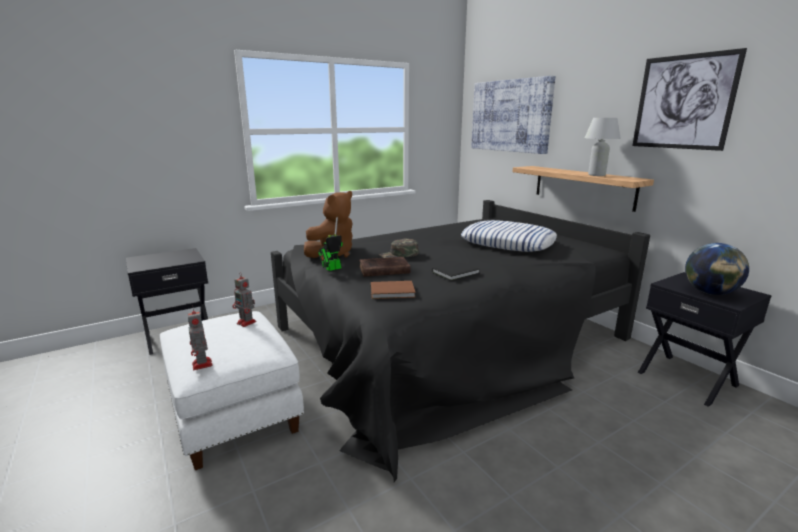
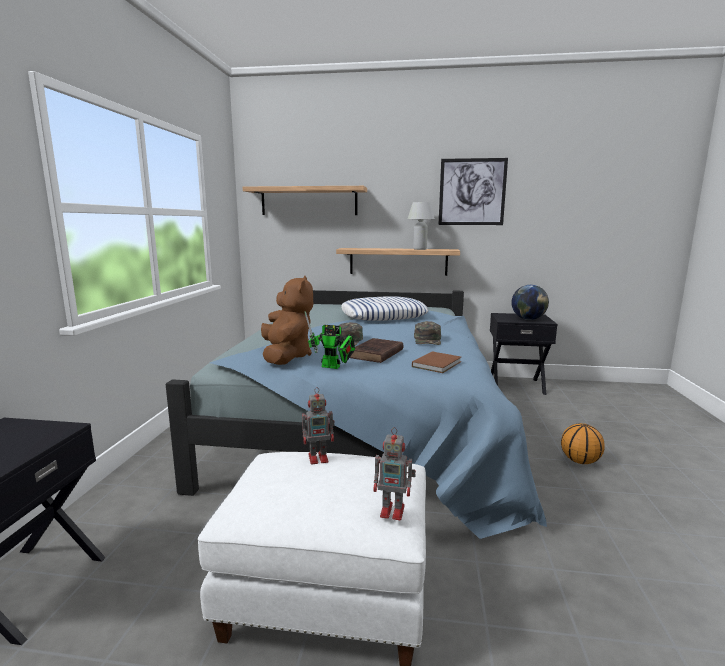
camera: 50 degrees left, 5 degrees down
black bed [271,200,650,482] -> blue bed [166,290,547,539]
toy robot [318,217,343,271] -> toy robot turned 75 degrees counterclockwise [305,311,355,369]
black book [432,261,480,281] -> green cap [414,321,441,345]
picture [471,76,555,154] -> shelf [242,186,367,215]
none -> basketball [561,423,605,464]

